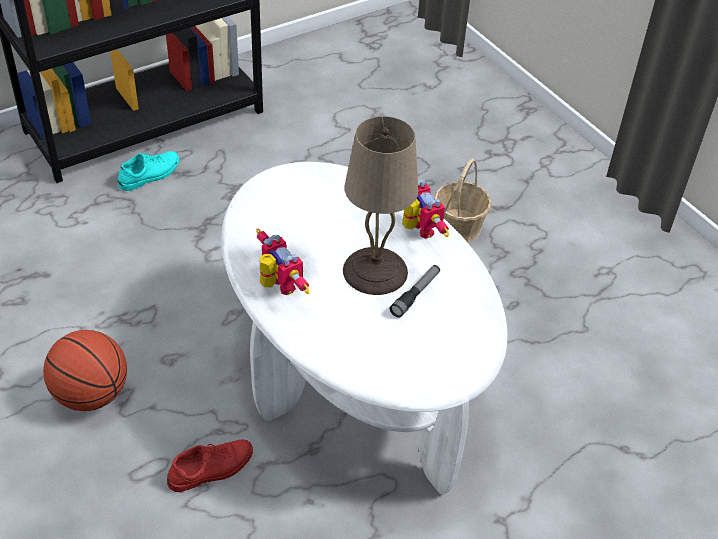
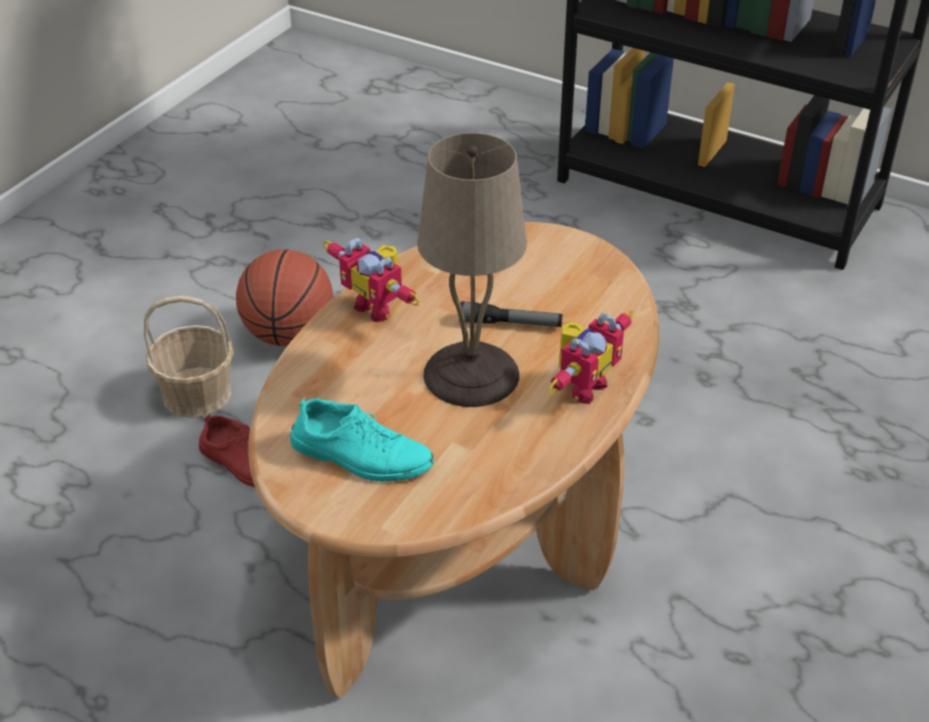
camera: 65 degrees right, 5 degrees down
turquoise shoe [118,151,179,191] -> turquoise shoe moved to [290,397,434,482]
white coffee table [222,162,507,495] -> brown coffee table [248,222,659,698]
toy robot [256,229,310,295] -> toy robot turned 105 degrees clockwise [323,238,420,322]
flashlight [390,265,440,318] -> flashlight moved to [459,301,562,327]
basket [434,158,492,243] -> basket moved to [144,295,234,418]

